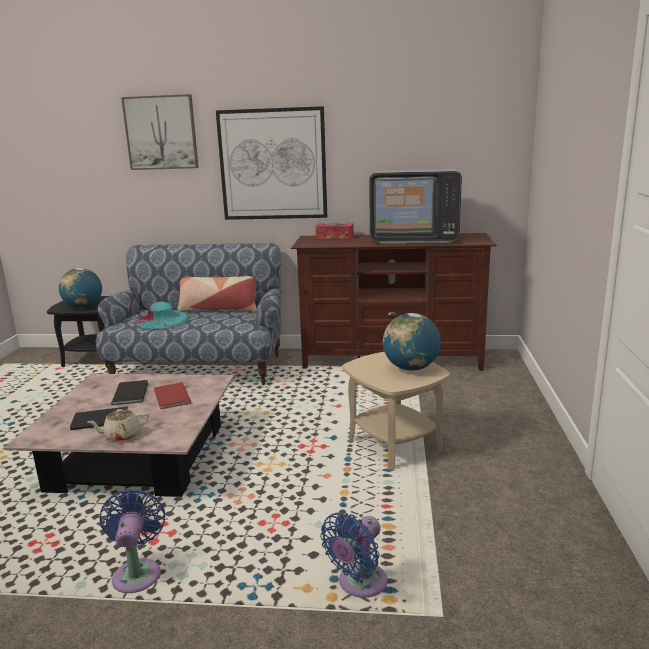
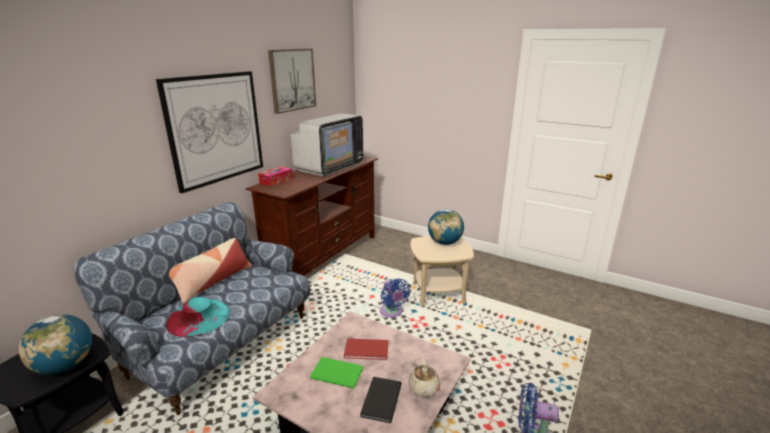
camera: 65 degrees left, 5 degrees up
black book [111,380,148,405] -> green book [310,357,363,389]
picture [121,94,199,170] -> picture moved to [268,49,316,114]
blue fan [320,512,387,598] -> blue fan moved to [380,279,411,317]

